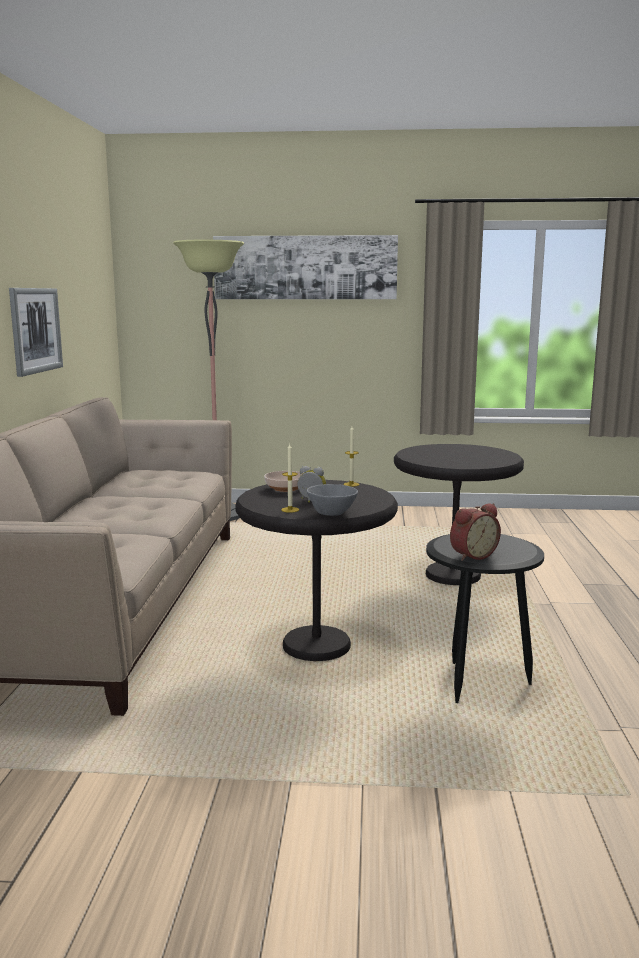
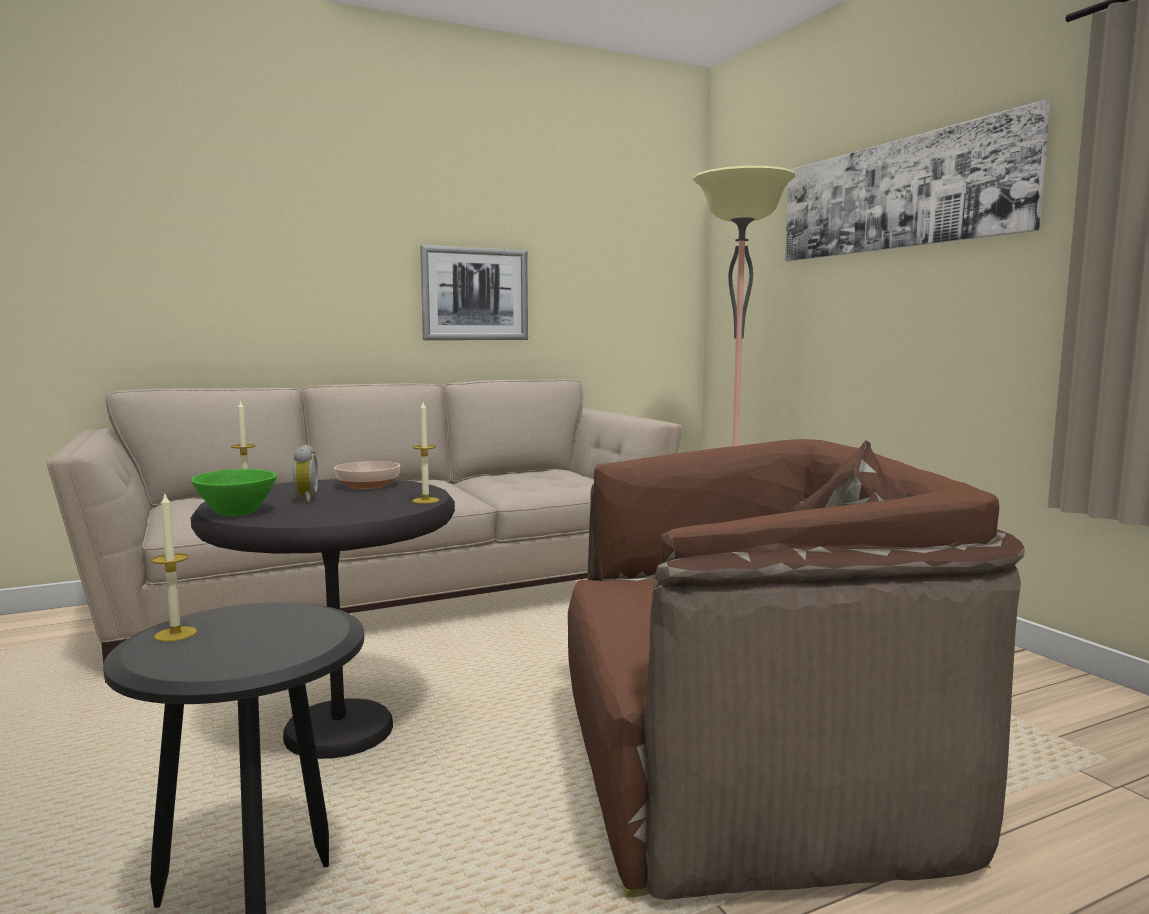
camera: 60 degrees right, 5 degrees down
grey bowl [307,484,358,516] -> green bowl [191,469,277,516]
black side table [394,444,524,585] -> brown armchair [568,439,1025,900]
alarm clock [450,503,501,561] -> candle [151,494,197,642]

